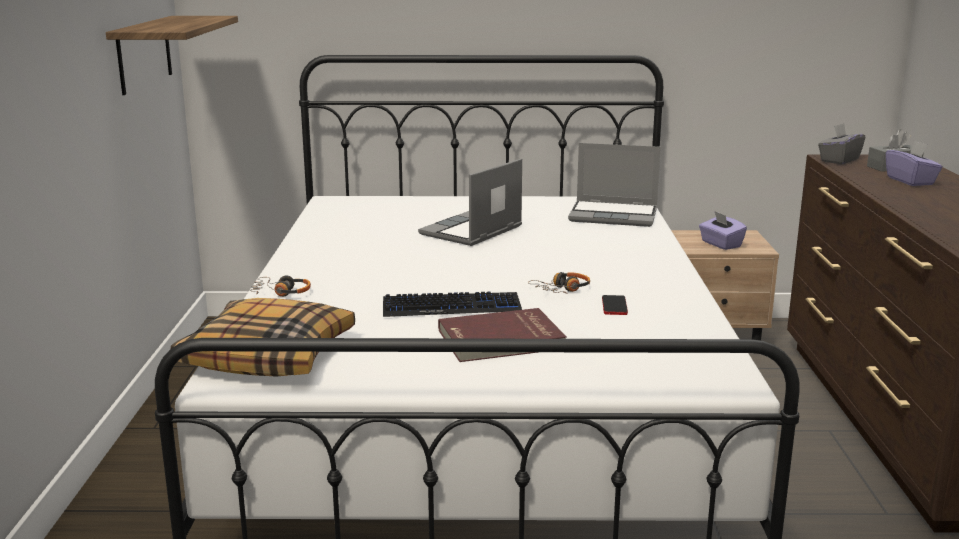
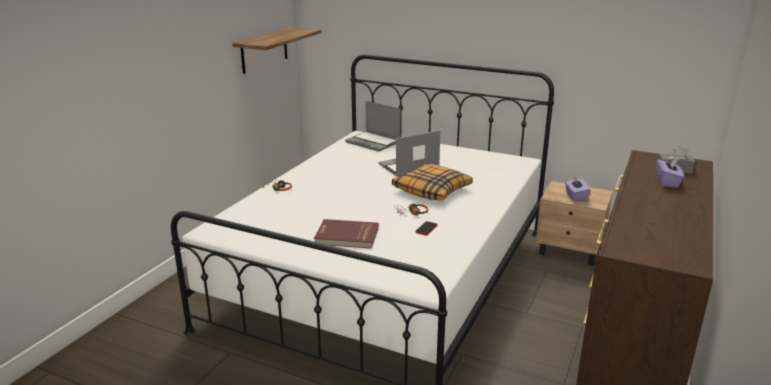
camera: 25 degrees right, 5 degrees up
pillow [171,298,355,377] -> pillow moved to [392,164,473,201]
keyboard [383,292,522,317] -> none
laptop [568,143,661,227] -> laptop moved to [345,101,401,152]
grey tissue box [818,123,866,165] -> none

